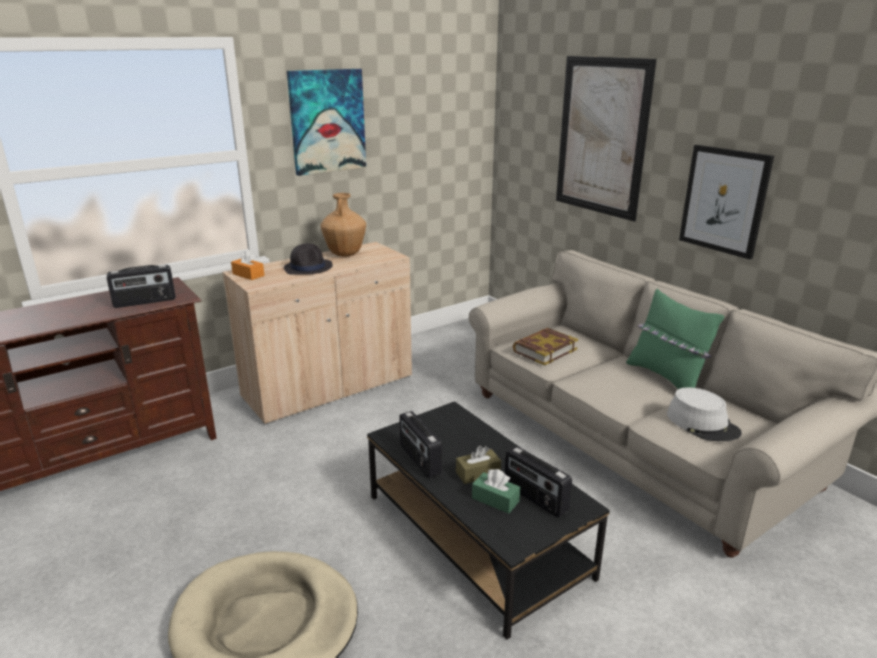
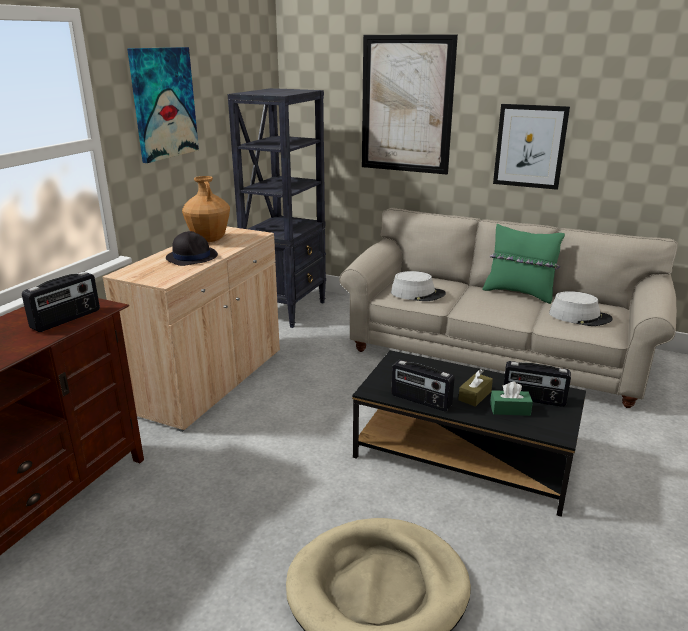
camera: 30 degrees left, 0 degrees up
orange tissue box [231,250,265,280] -> none
book [513,328,578,365] -> grey hat [391,271,446,301]
none -> black bookcase [228,88,326,328]

